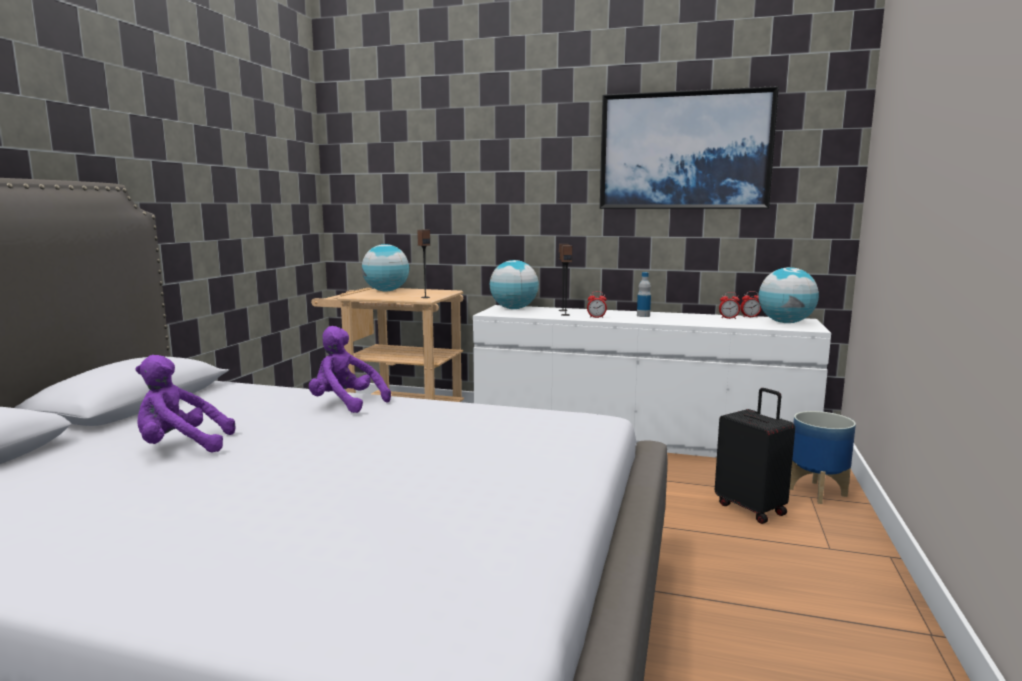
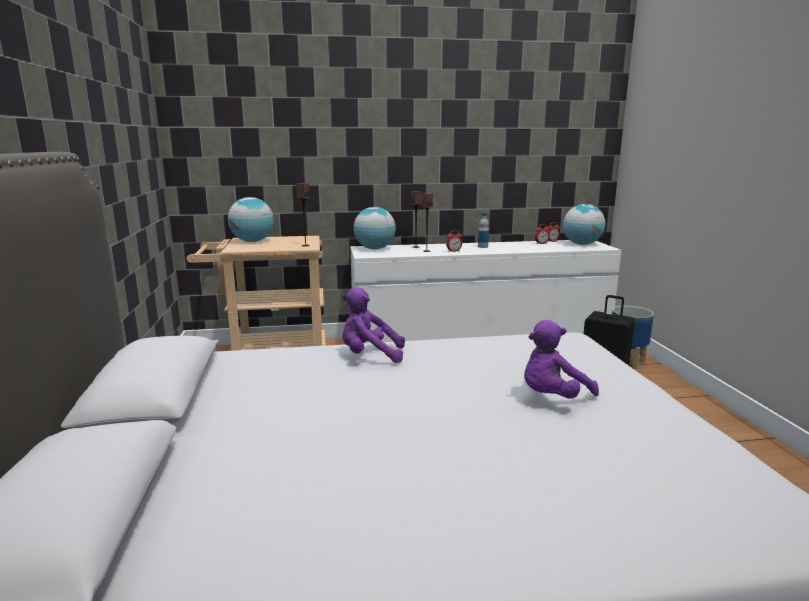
camera: 25 degrees left, 5 degrees up
purple plush toy [136,355,235,453] -> purple plush toy moved to [524,320,599,399]
picture [600,86,779,209] -> none

